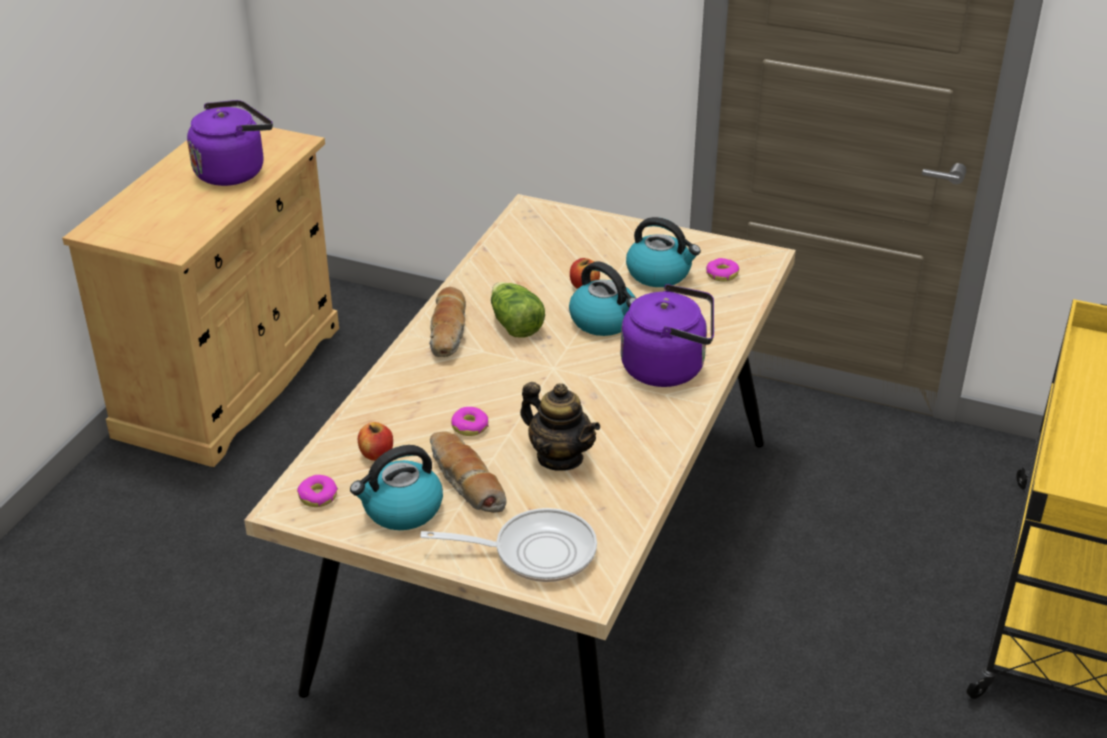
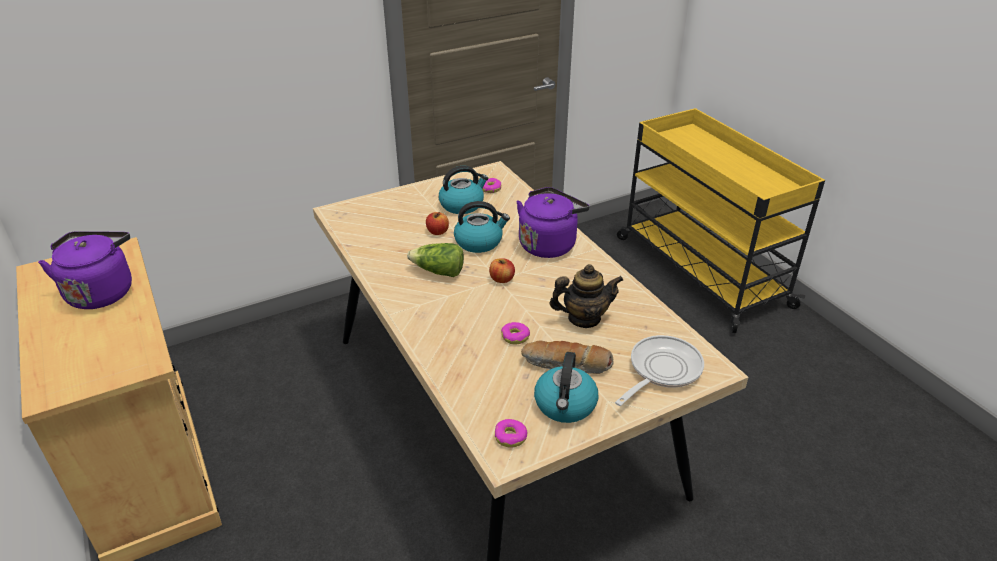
camera: 50 degrees left, 0 degrees up
apple [358,422,393,461] -> apple moved to [489,258,515,283]
bread [429,287,466,357] -> none

